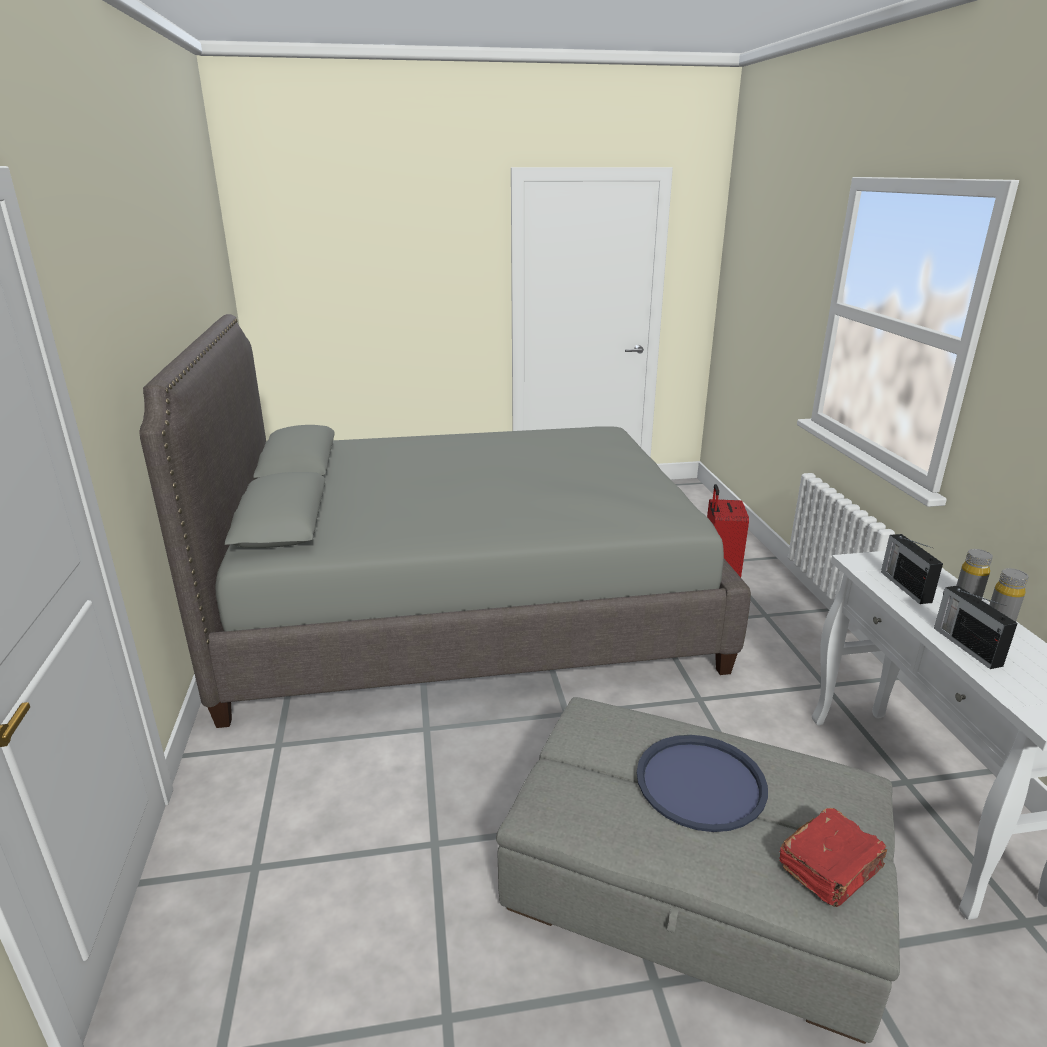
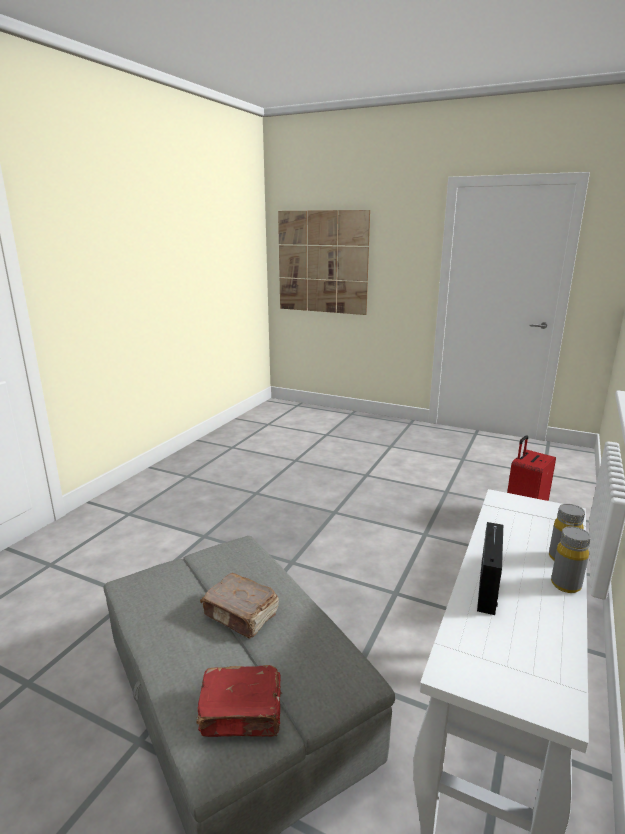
camera: 35 degrees right, 5 degrees down
grey bed [139,314,751,728] -> none
blue tray [637,735,768,832] -> brown book [200,573,279,638]
radio [881,534,943,604] -> none
none -> picture [278,210,370,315]

